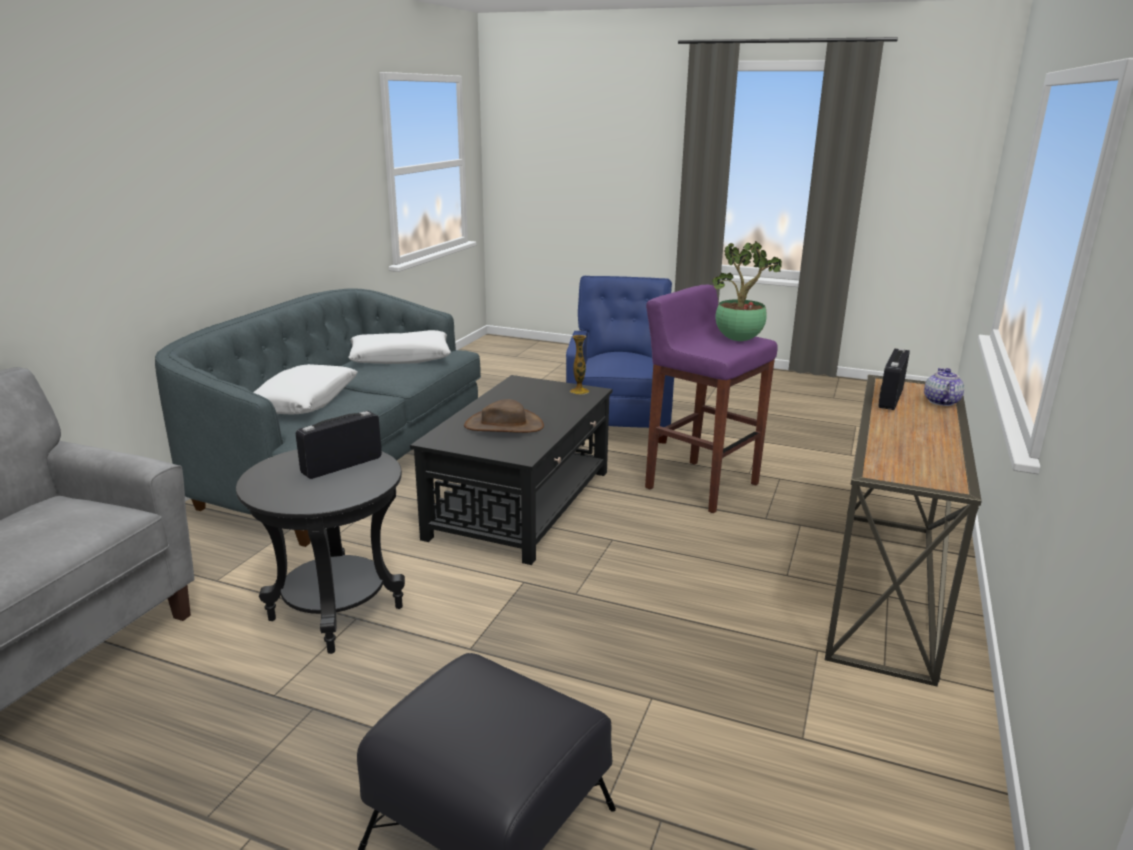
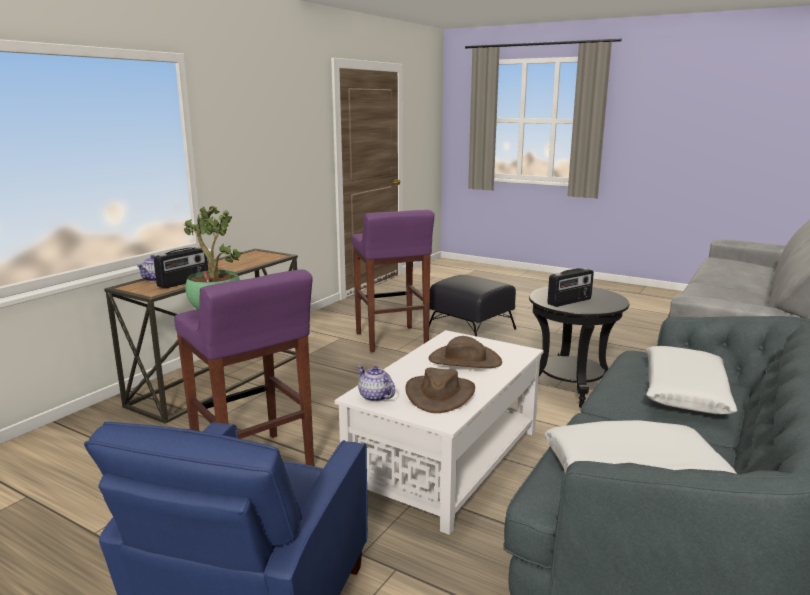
camera: 170 degrees left, 5 degrees down
black coffee table [410,375,612,565] -> white coffee table [335,330,544,535]
vase [570,335,589,394] -> teapot [357,366,395,402]
none -> purple stool [352,210,435,352]
none -> brown hat [405,368,475,413]

